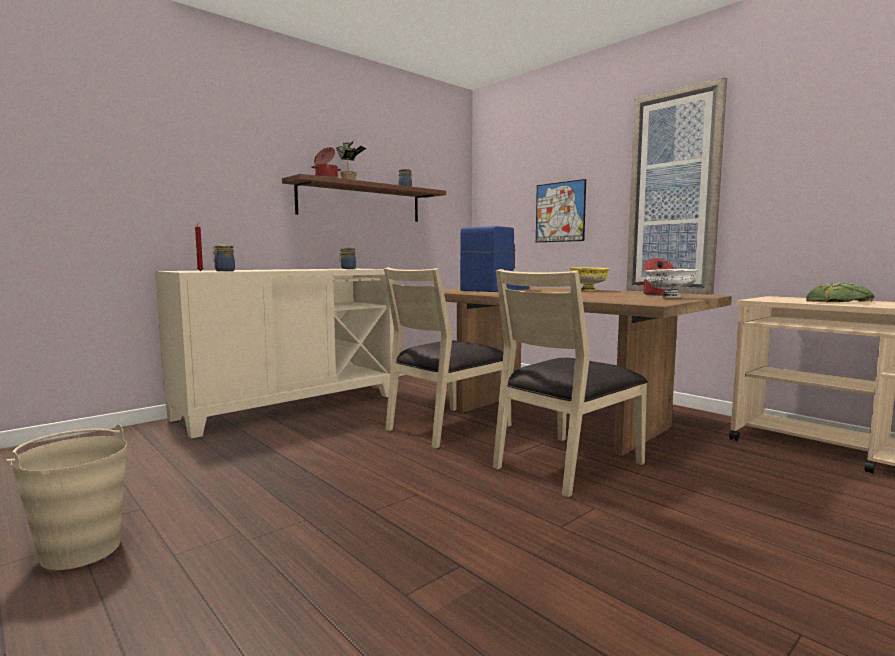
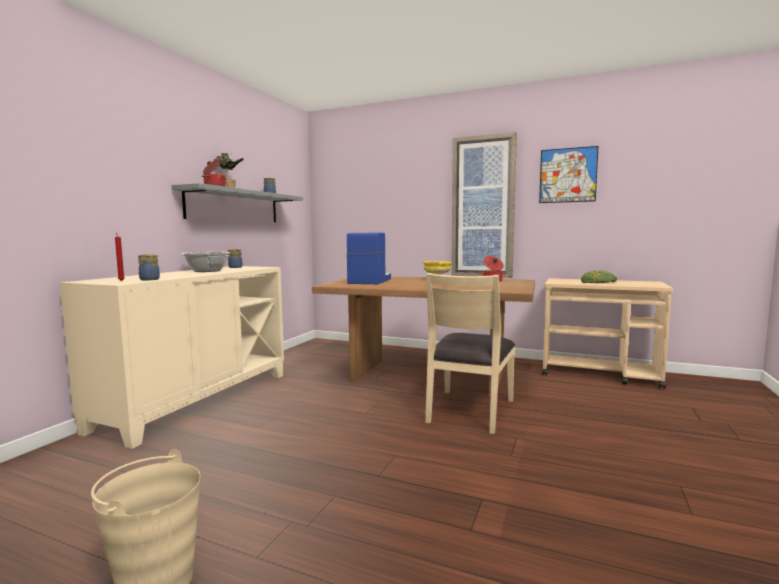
camera: 25 degrees left, 0 degrees up
brown shelf [282,174,446,222] -> grey shelf [171,183,303,222]
beige chair [384,267,511,449] -> none
picture [536,179,586,242] -> picture moved to [539,146,599,203]
white bowl [645,269,698,298] -> none
none -> cooking pot [181,252,231,272]

